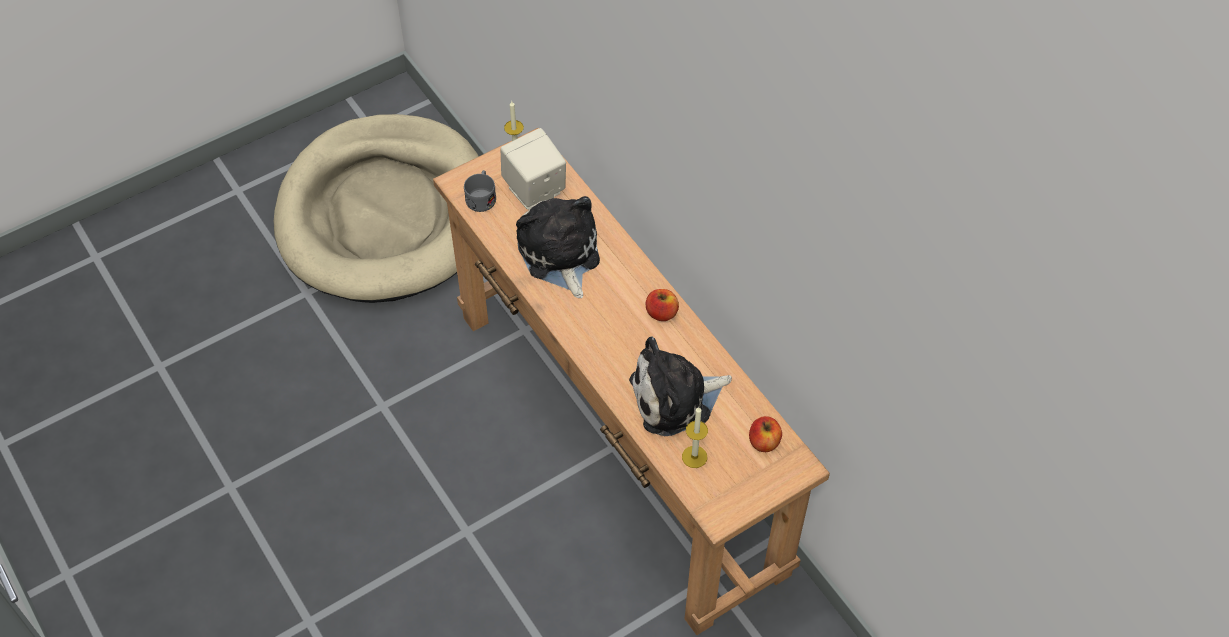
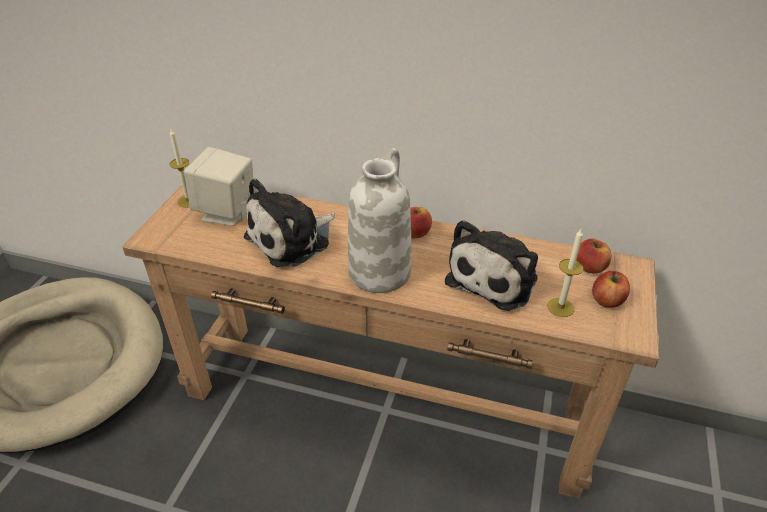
camera: 40 degrees left, 15 degrees down
grey mug [464,170,496,212] -> none
plush toy [516,196,600,298] -> plush toy turned 75 degrees counterclockwise [244,178,335,267]
none -> white vase [348,148,411,293]
none -> apple [592,271,630,308]

